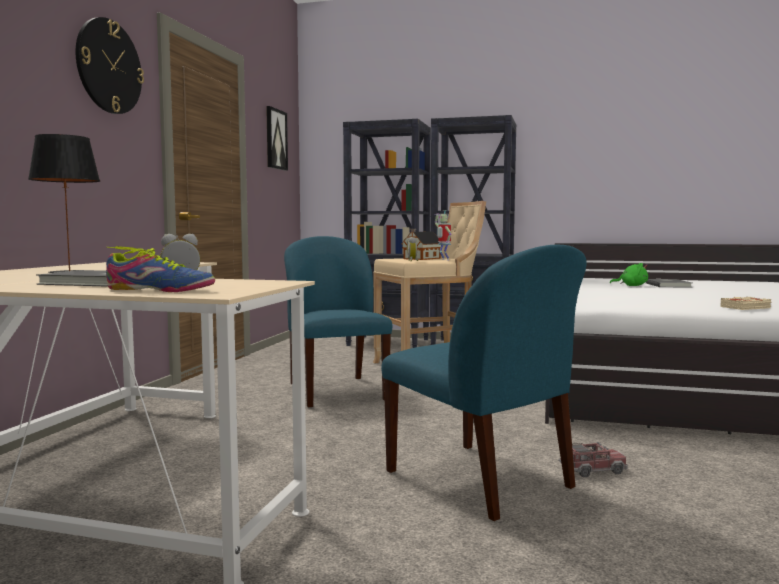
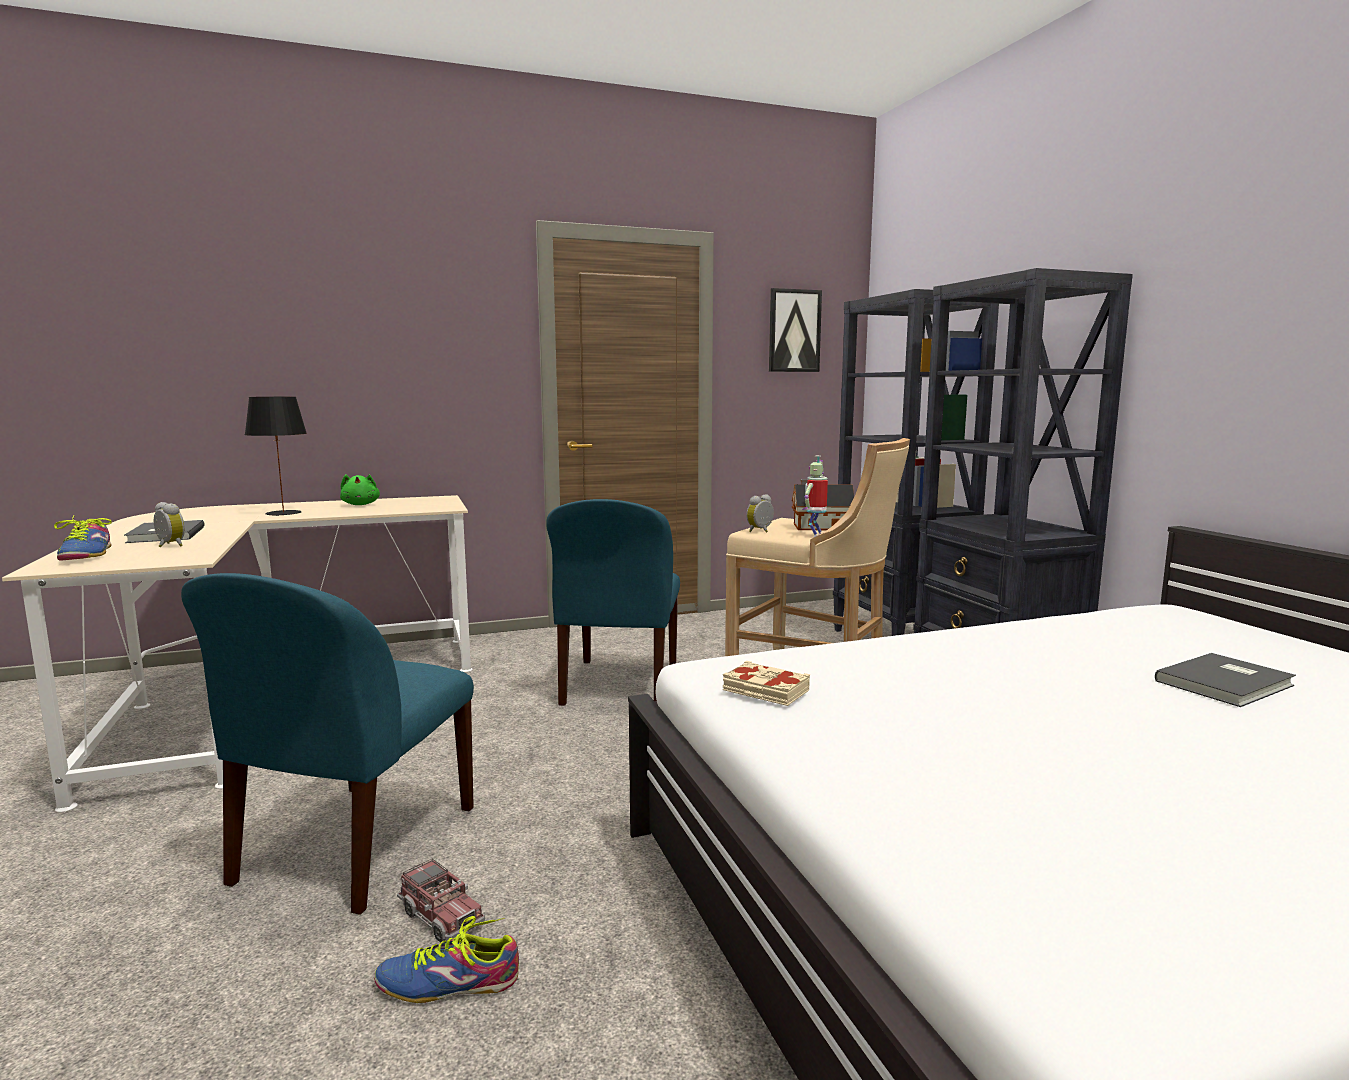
camera: 55 degrees right, 5 degrees up
wall clock [76,17,144,114] -> none
blue chair [284,236,393,408] -> blue chair turned 150 degrees clockwise [546,499,680,706]
green plush toy [610,263,648,286] -> green plush toy moved to [340,474,380,505]
beige book [720,297,772,310] -> beige book moved to [723,661,810,706]
none -> shoe [374,916,519,1003]

